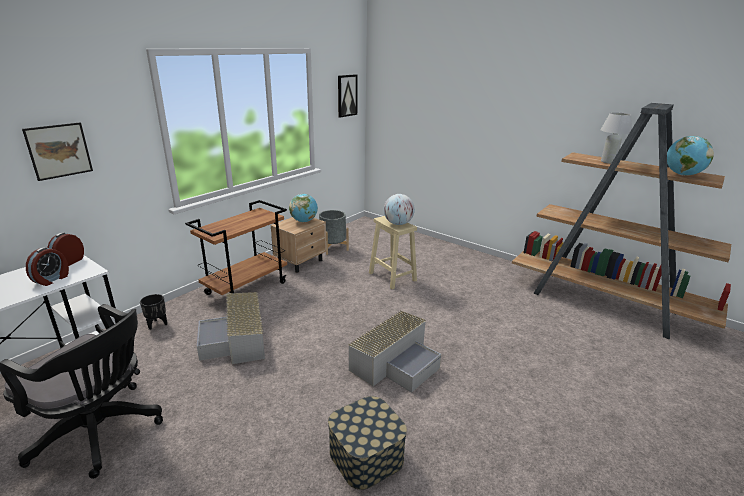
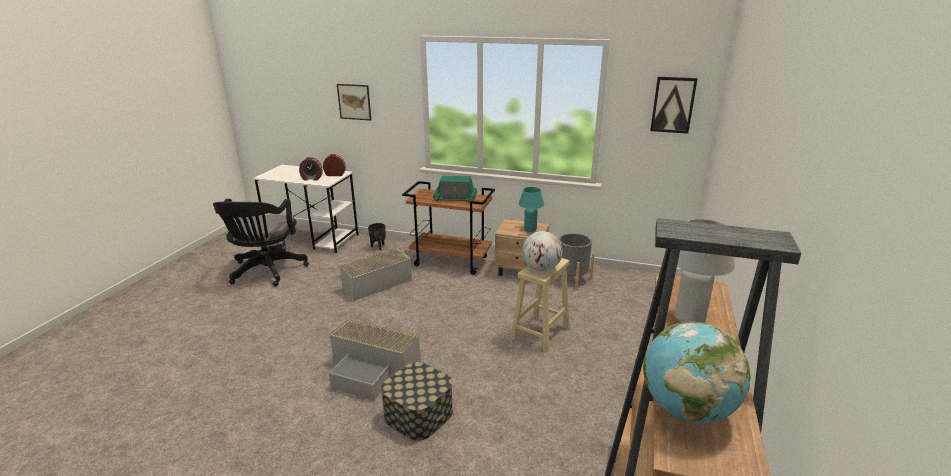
camera: 70 degrees right, 0 degrees up
globe [289,194,318,222] -> turquoise table lamp [519,187,544,232]
storage box [328,396,407,490] -> storage box moved to [380,362,453,441]
none -> radio [433,176,477,201]

